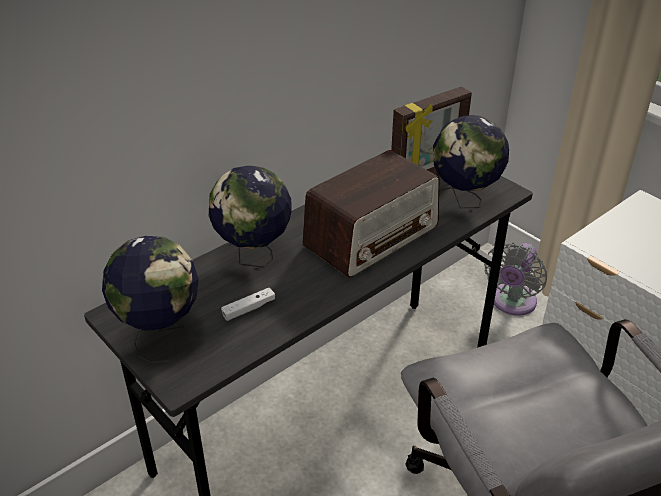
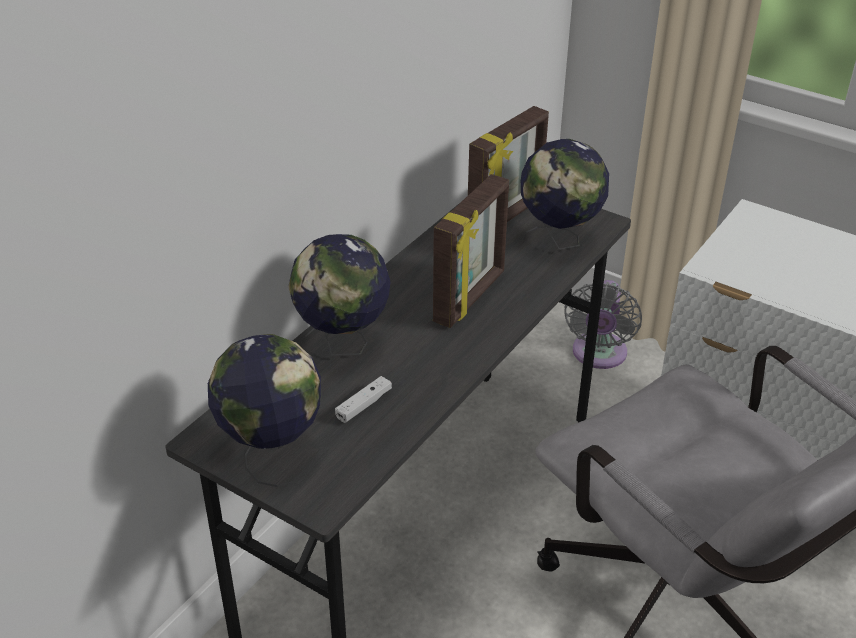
camera: 15 degrees left, 0 degrees up
radio [302,150,439,278] -> picture frame [433,174,509,328]

